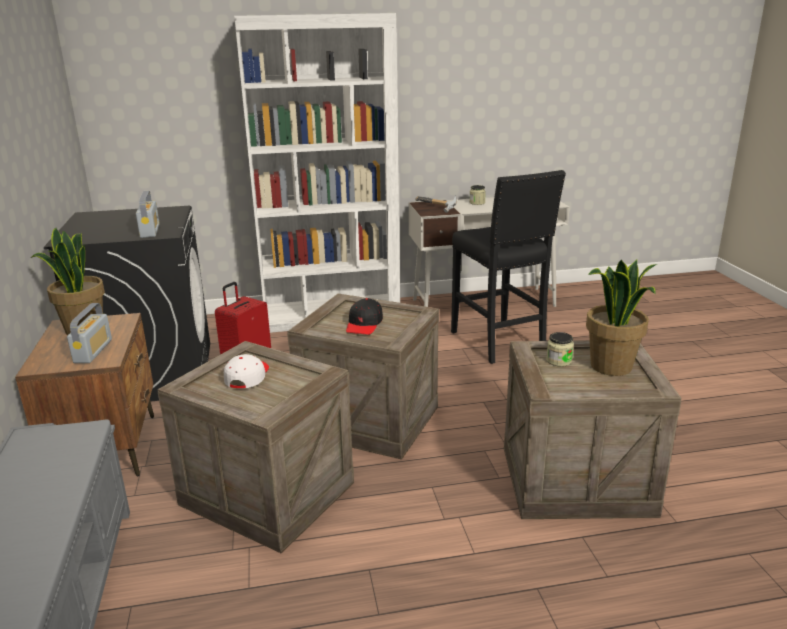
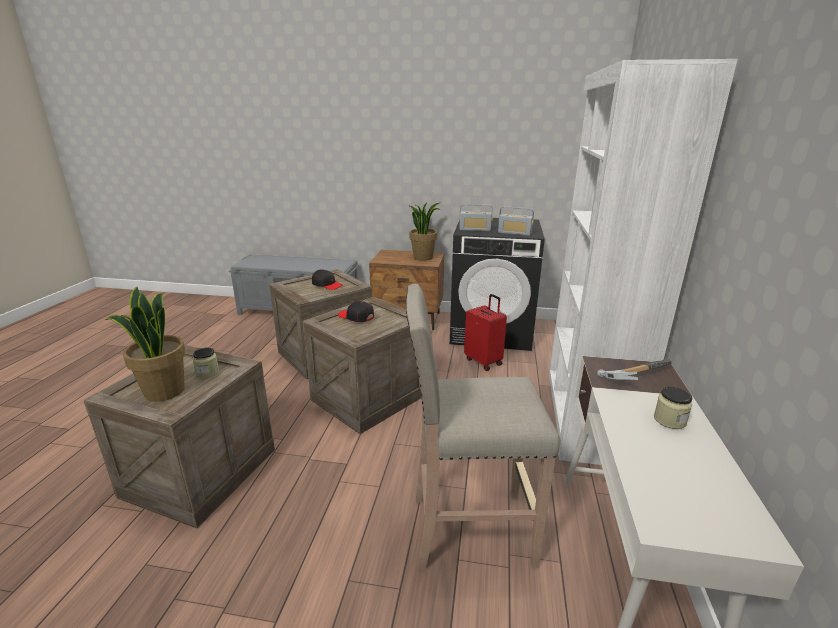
camera: 110 degrees right, 0 degrees up
radio [67,303,112,363] -> radio moved to [498,206,534,236]
white cap [224,354,269,388] -> black cap [312,269,343,290]
black stool [451,170,566,364] -> beige stool [406,284,561,570]

